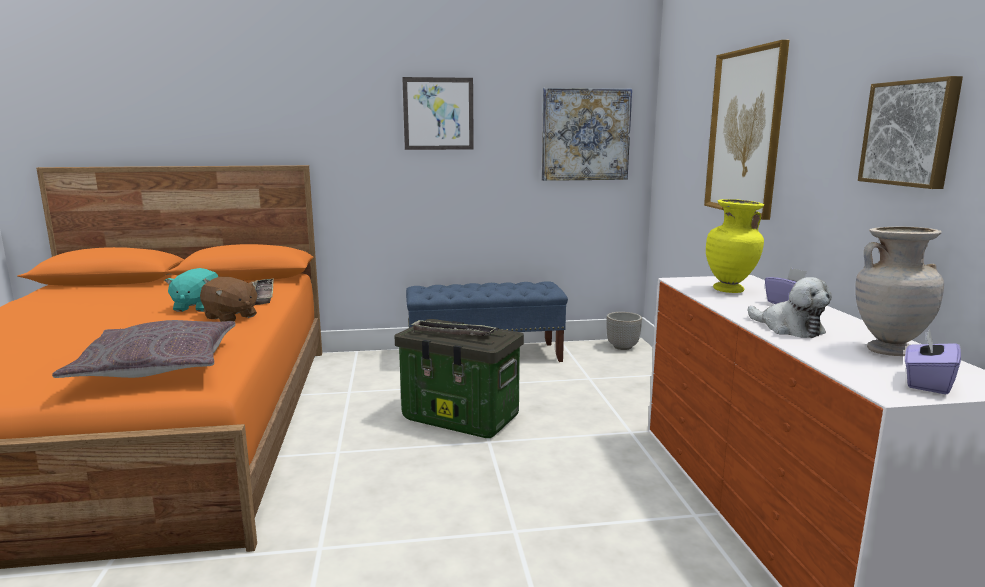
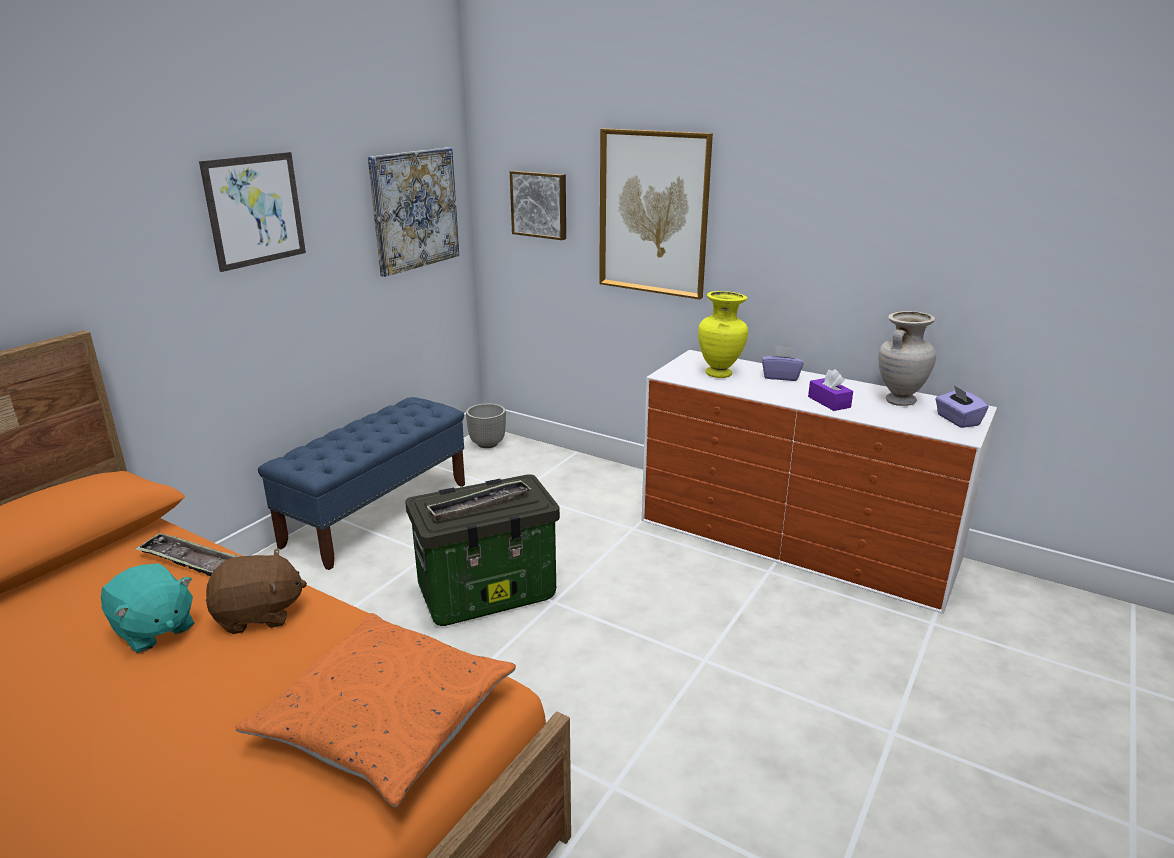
camera: 50 degrees left, 10 degrees up
grey pillow [52,320,235,378] -> orange pillow [235,613,516,807]
plush toy [748,277,832,338] -> purple tissue box [808,369,853,411]
picture [858,76,963,189] -> picture moved to [510,170,566,240]

